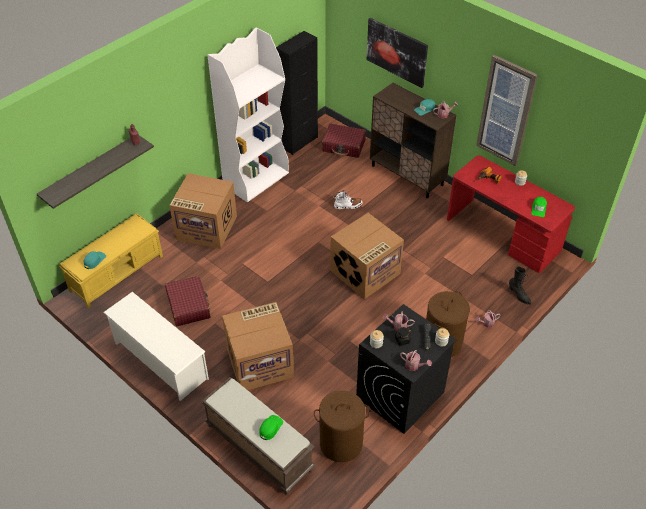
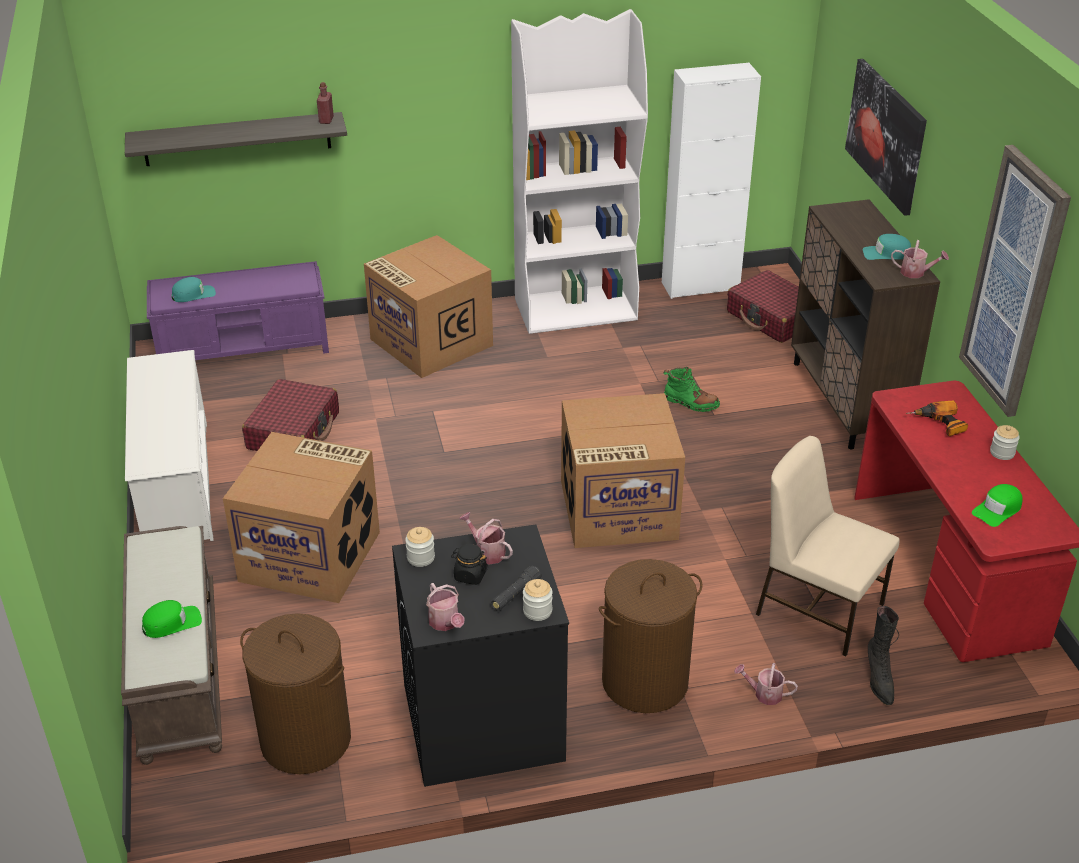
camera: 35 degrees right, 10 degrees down
yellow bench [59,213,163,309] -> purple bench [147,261,329,360]
black cabinet [276,31,318,155] -> white cabinet [662,63,761,299]
white boot [333,191,363,209] -> green boot [664,367,720,412]
none -> beige chair [756,436,900,656]

